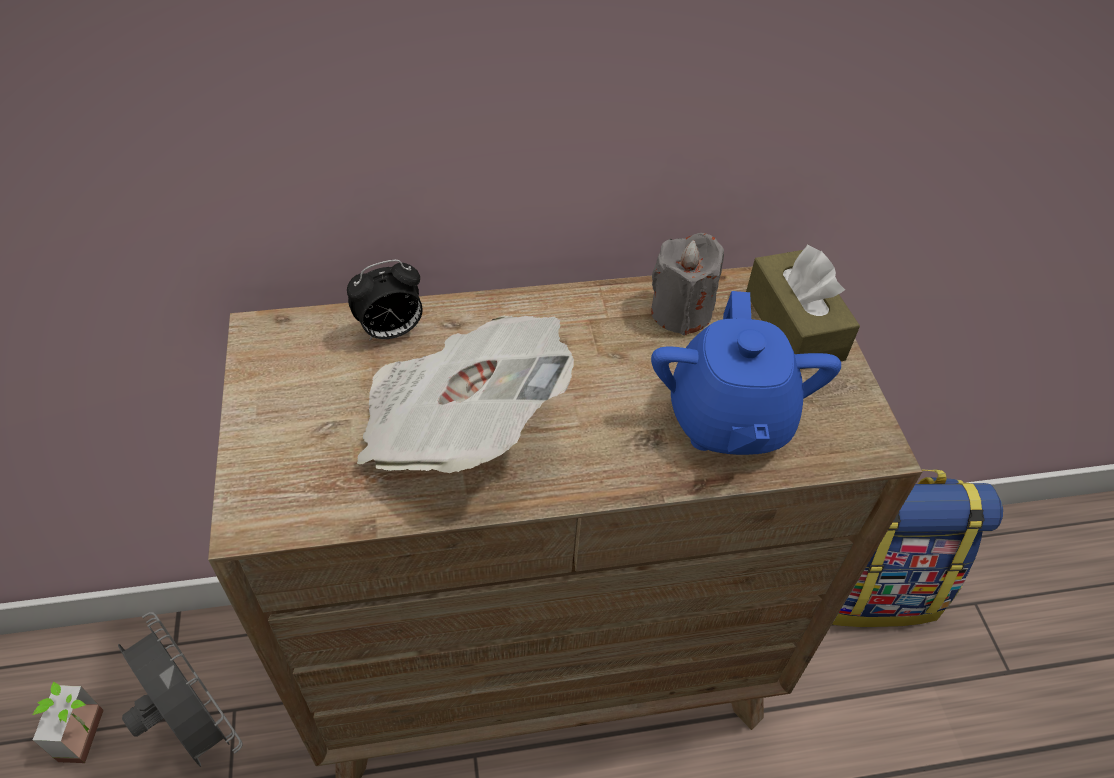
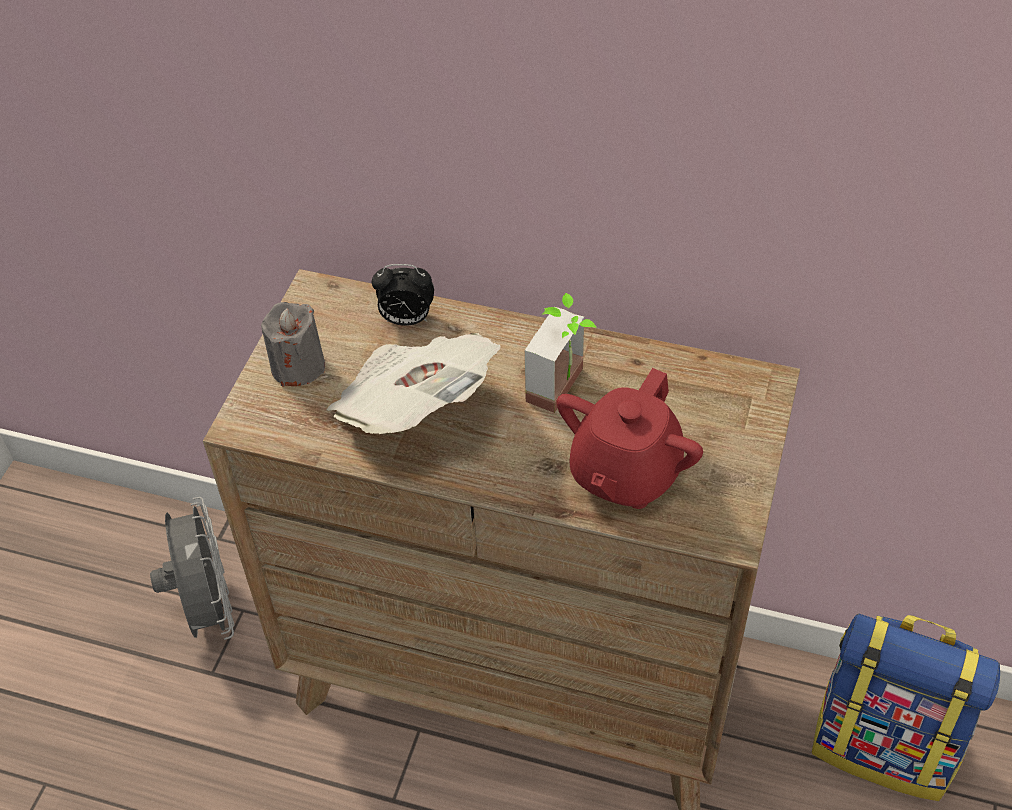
camera: 30 degrees right, 0 degrees up
potted plant [33,682,104,763] -> potted plant moved to [525,293,597,413]
grey candle [651,233,724,336] -> grey candle moved to [261,302,325,386]
blue teapot [651,291,841,455] -> red teapot [557,368,703,509]
brown tissue box [746,244,860,369] -> none

